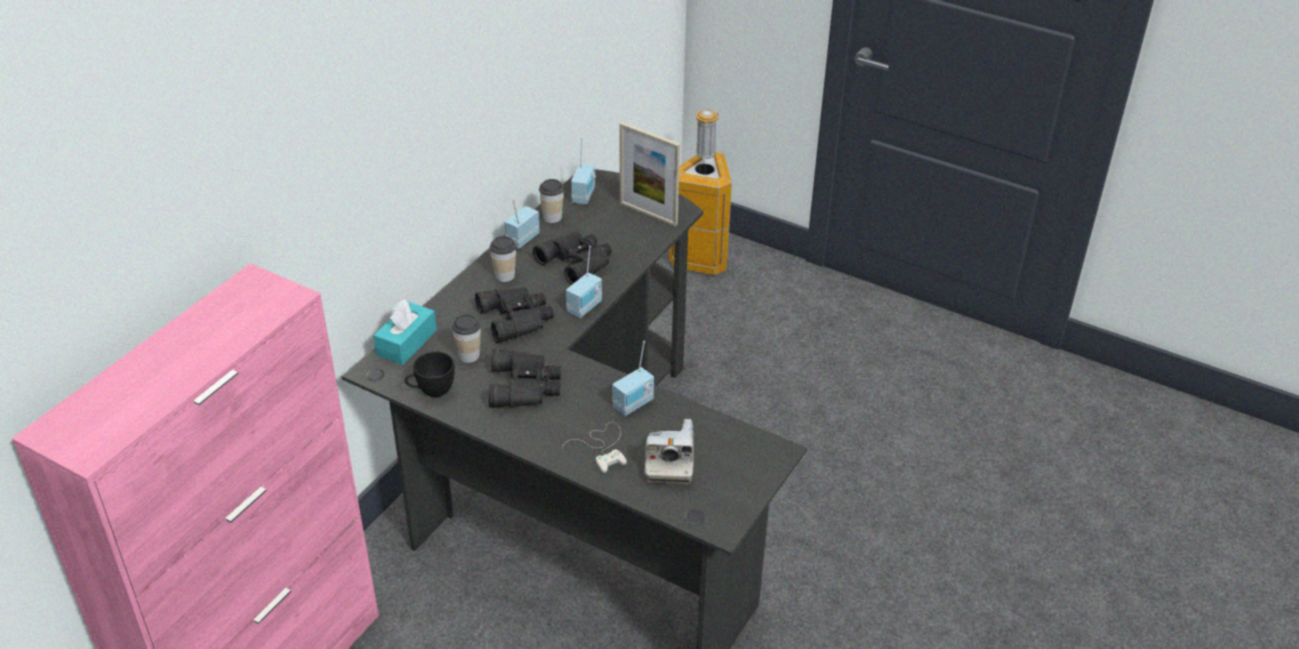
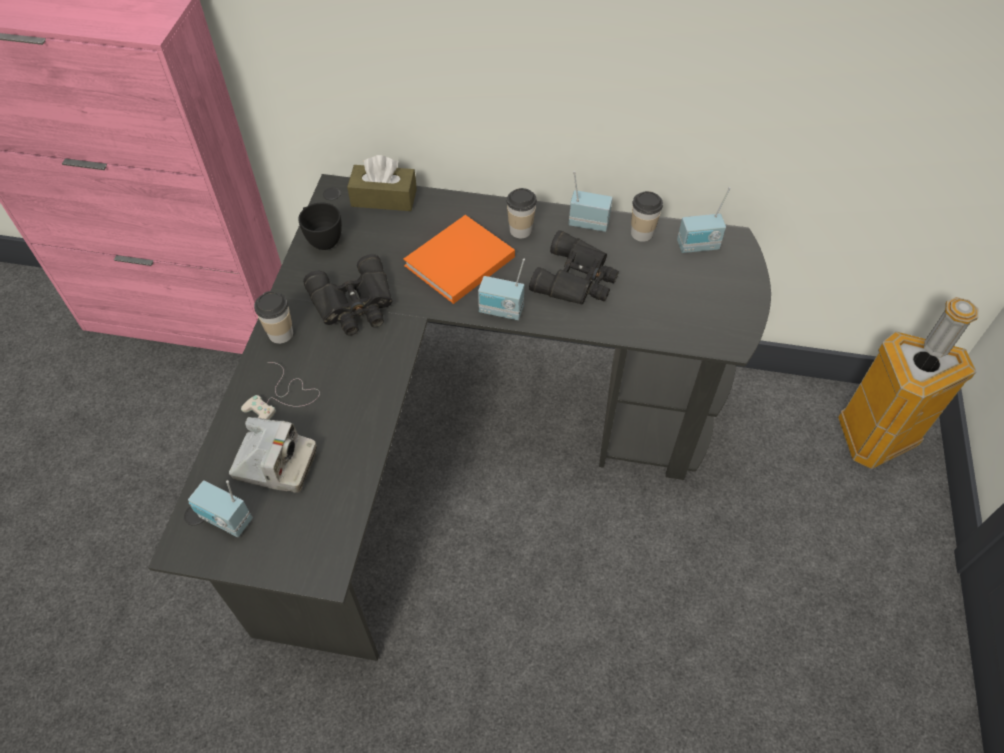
camera: 70 degrees right, 15 degrees up
turquoise tissue box [373,299,437,365] -> brown tissue box [347,155,417,211]
cup [452,314,481,363] -> cup moved to [254,291,293,344]
black binoculars [475,287,554,343] -> orange book [403,215,515,304]
radio [612,340,654,416] -> radio moved to [188,480,253,537]
picture frame [619,122,680,226] -> none
camera [644,419,694,485] -> camera turned 150 degrees counterclockwise [229,417,317,492]

